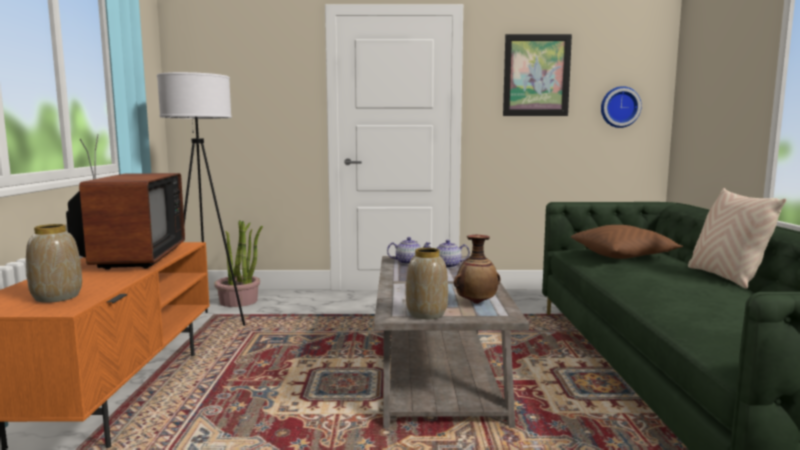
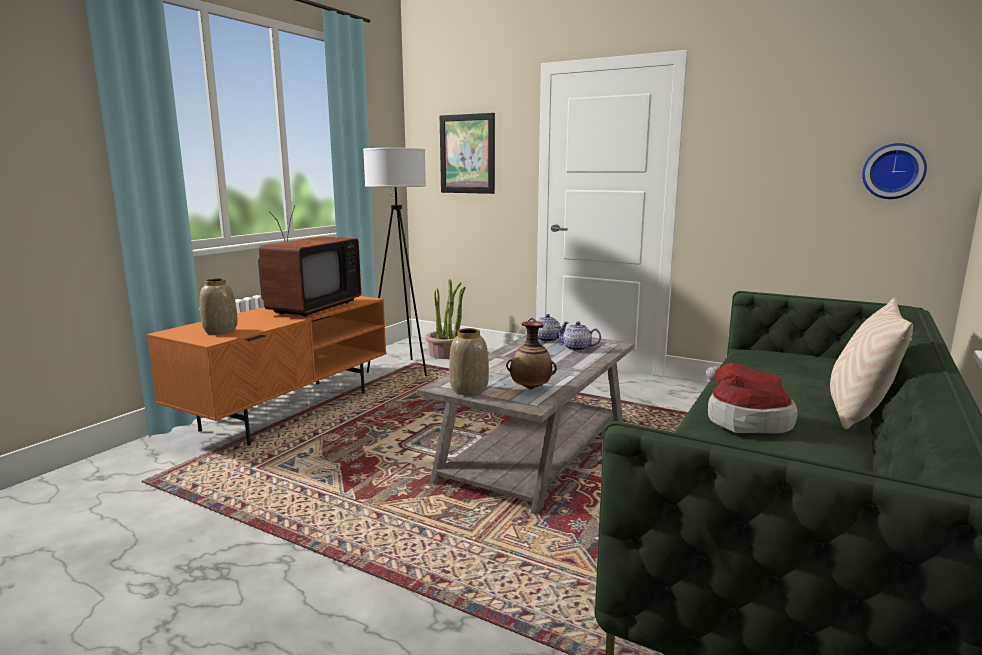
camera: 30 degrees right, 5 degrees up
picture [503,34,572,116] -> picture moved to [440,113,495,194]
brown pillow [571,225,683,259] -> none
none -> hat [706,363,798,433]

